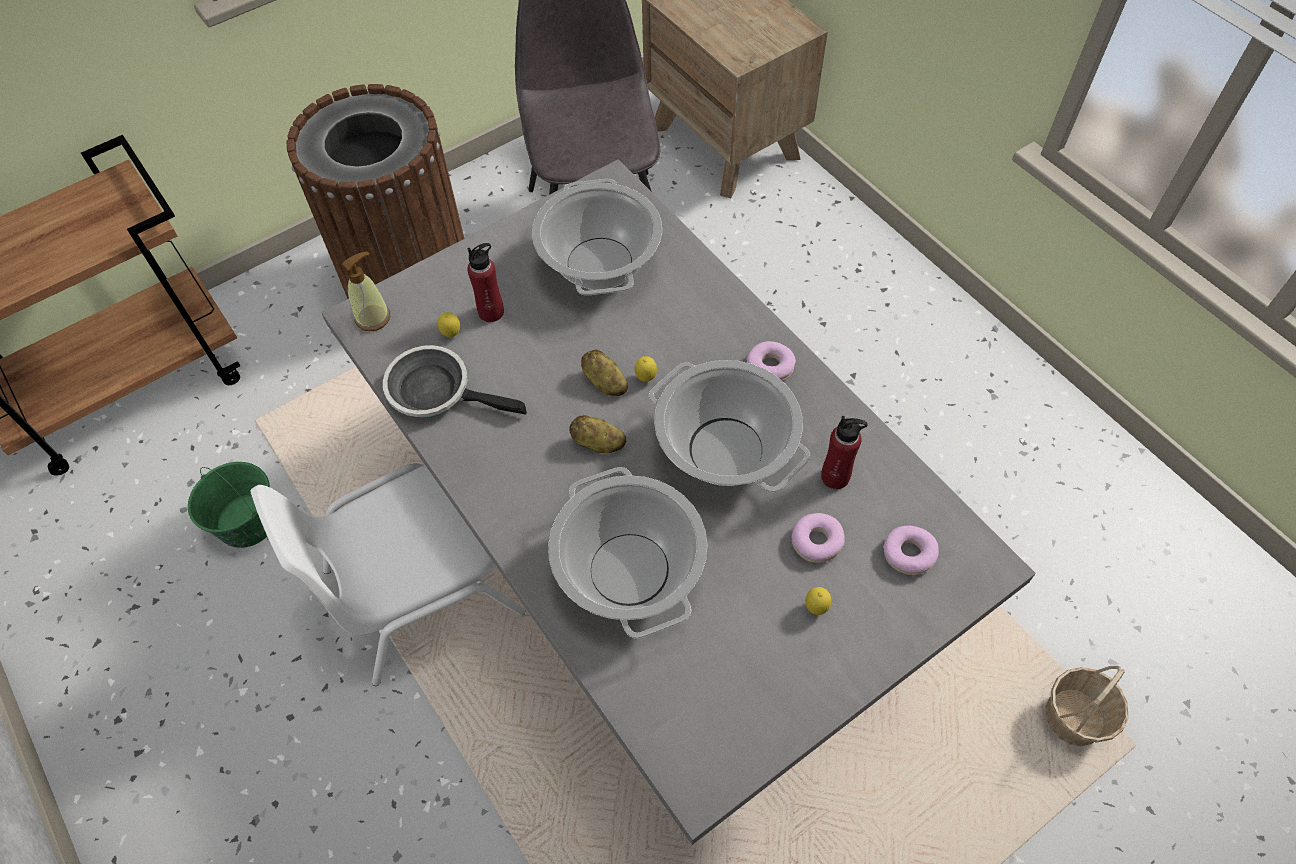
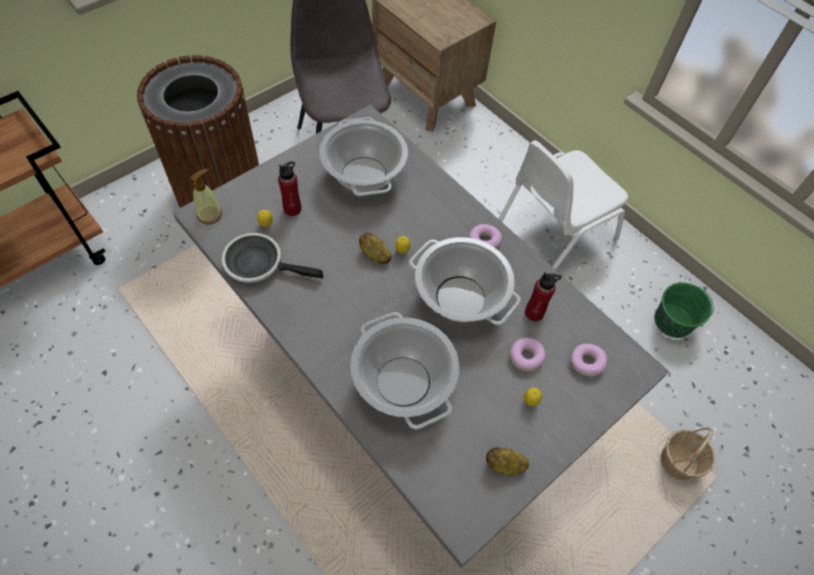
camera: 10 degrees left, 0 degrees up
green bucket [188,462,270,548] -> green bucket moved to [655,282,714,338]
white chair [250,463,526,686] -> white chair moved to [499,140,628,270]
potato [569,415,626,453] -> potato moved to [486,447,529,475]

